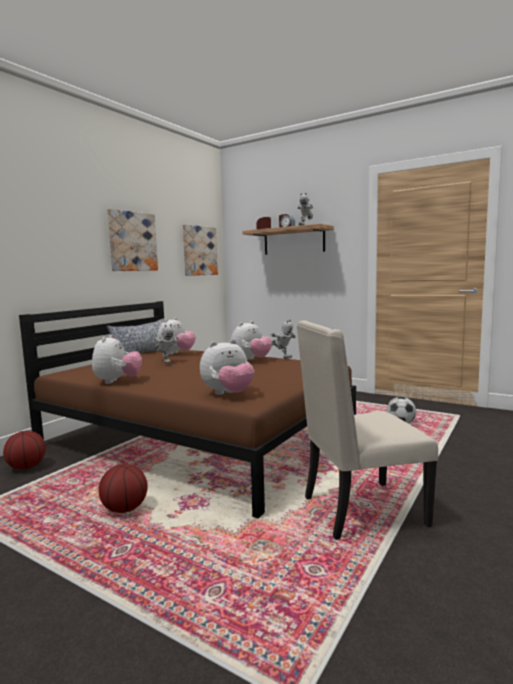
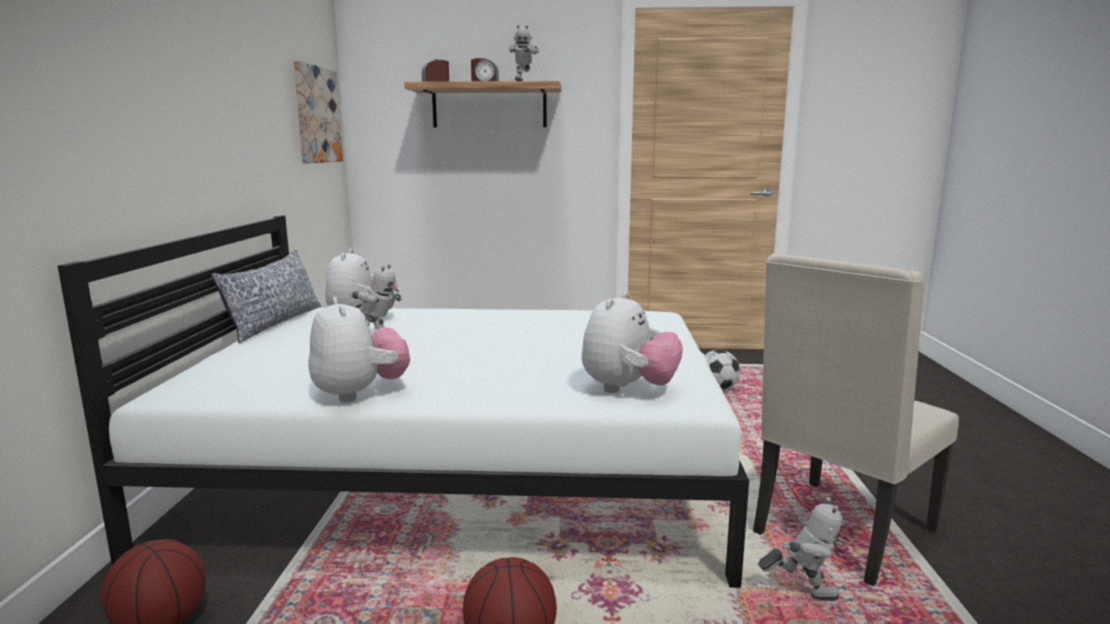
camera: 30 degrees left, 5 degrees up
brown bed [19,301,356,518] -> white bed [58,215,749,588]
picture [107,209,158,271] -> none
plush toy [231,321,272,360] -> none
toy robot [270,320,296,358] -> toy robot moved to [758,497,846,601]

